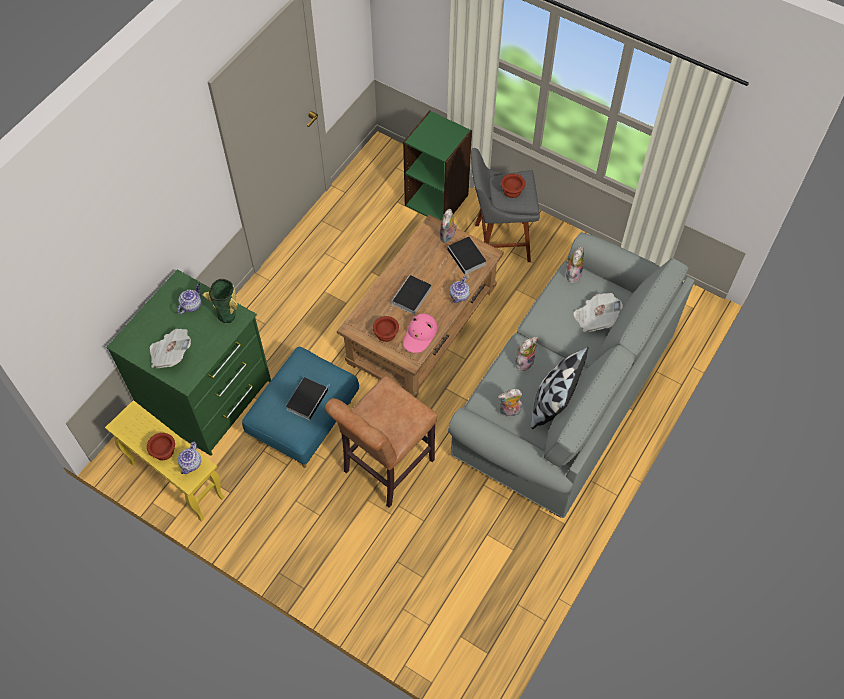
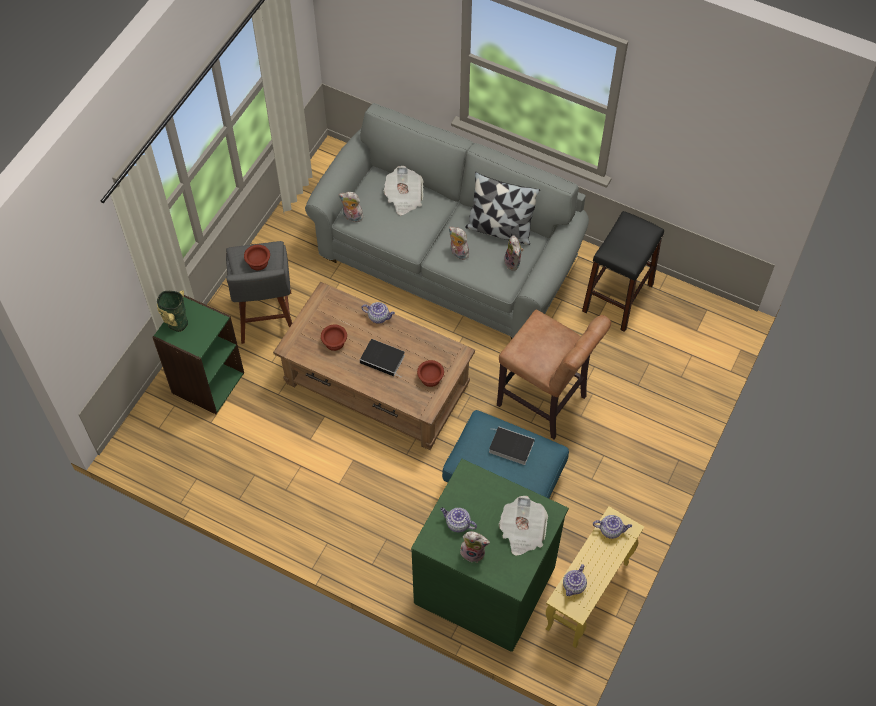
camera: 95 degrees left, 0 degrees up
brown bowl [147,433,175,460] -> brown bowl moved to [321,325,347,351]
vase [202,279,238,323] -> vase moved to [157,290,188,332]
pink hat [403,313,437,353] -> none
plush toy [439,209,457,243] -> plush toy moved to [460,531,490,563]
book [447,237,486,278] -> none
none -> teapot [563,564,587,596]
none -> black stool [582,211,664,332]

